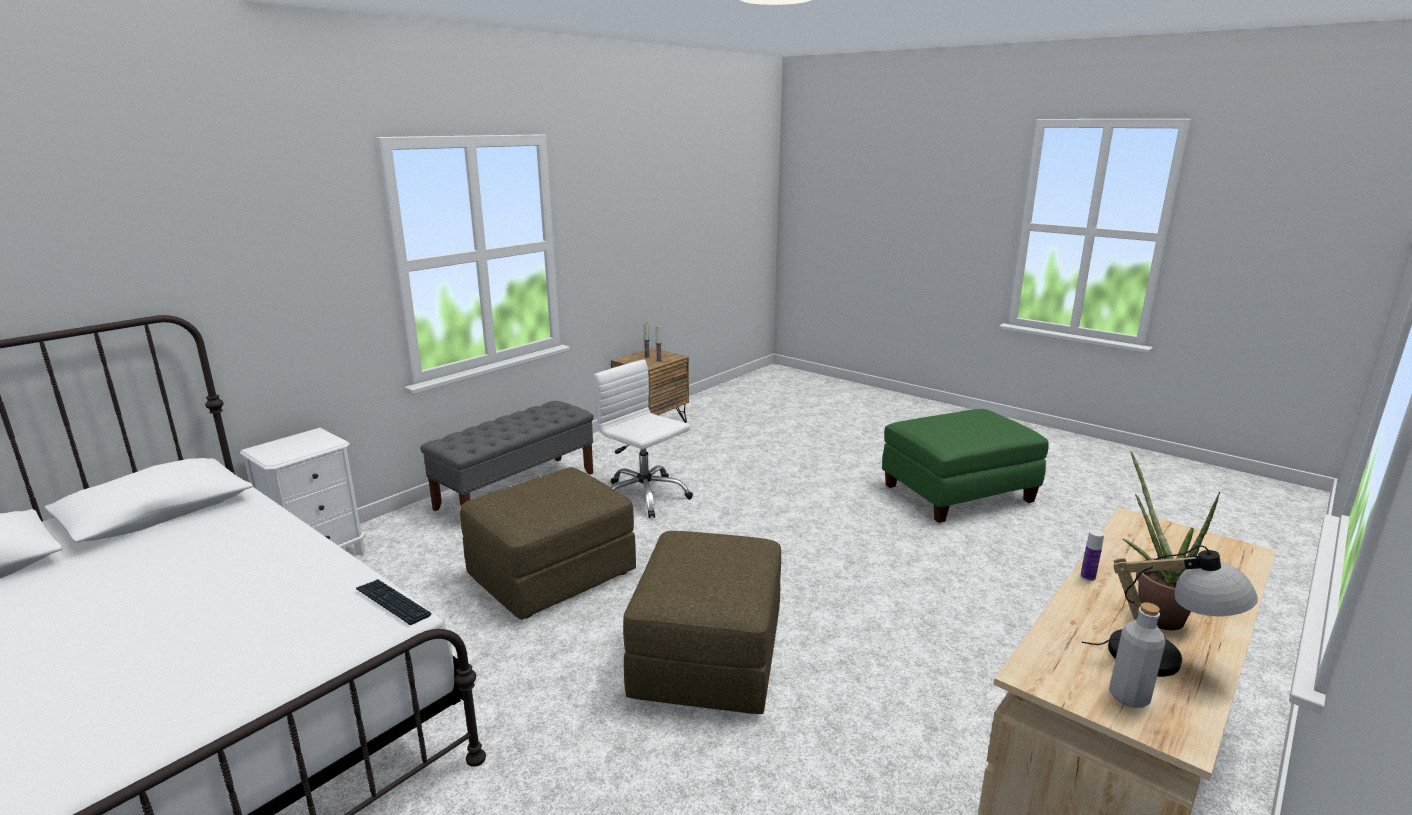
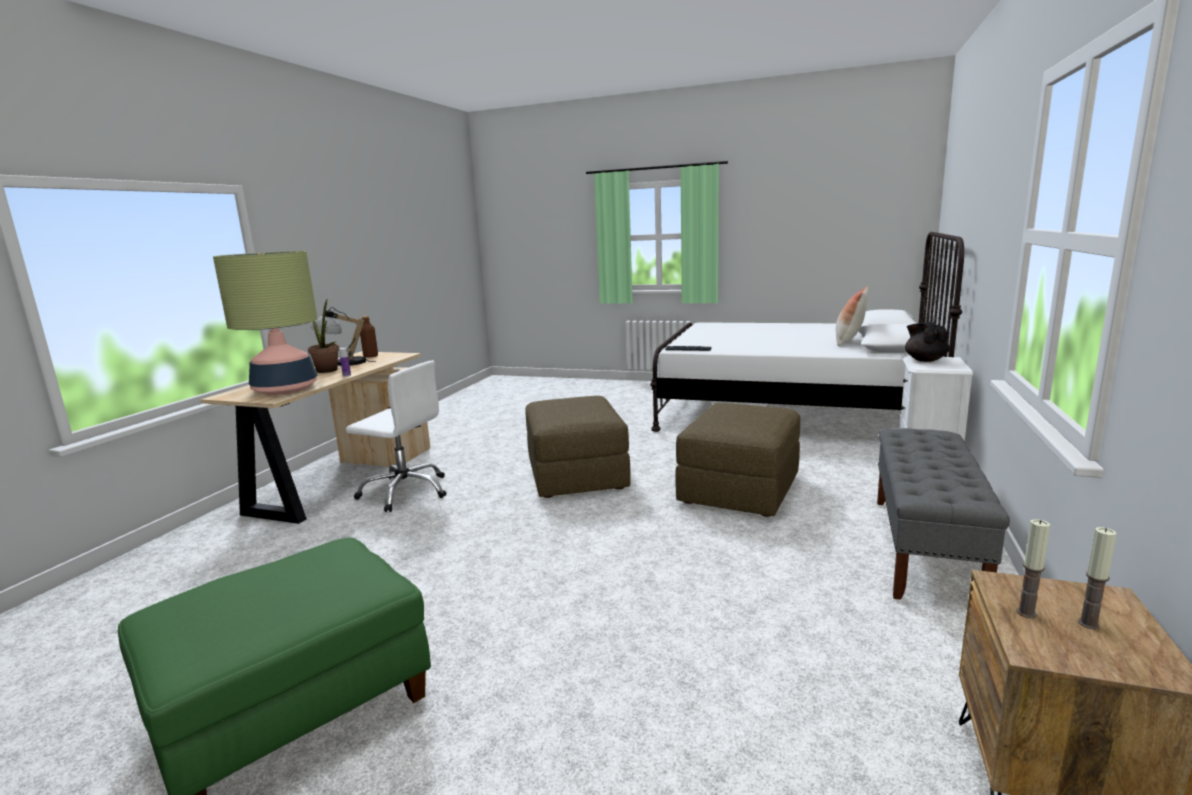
camera: 160 degrees right, 5 degrees down
white office chair [594,359,693,518] -> white office chair moved to [346,360,447,512]
grey bottle [1109,602,1165,708] -> brown bottle [360,316,378,358]
none -> table lamp [213,251,318,395]
none -> pillow [836,286,868,346]
none -> black teapot [905,322,949,362]

